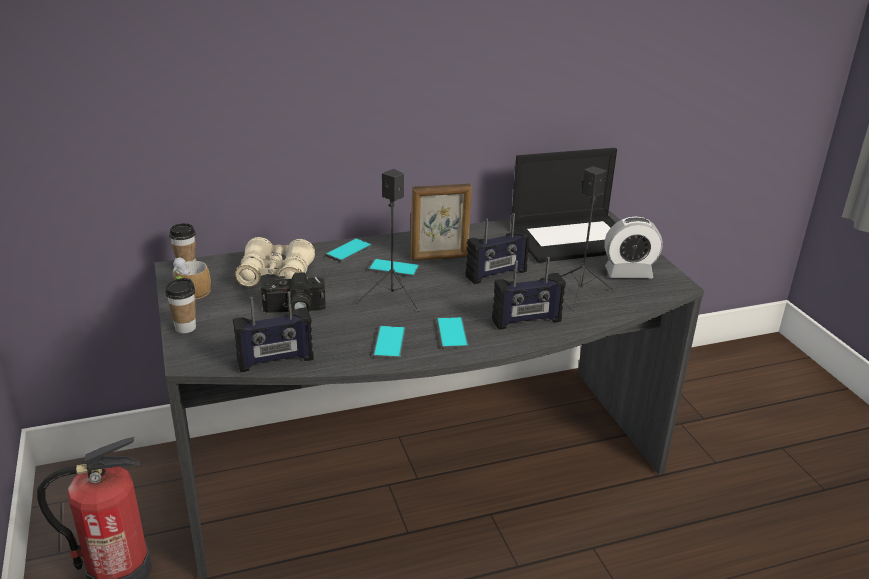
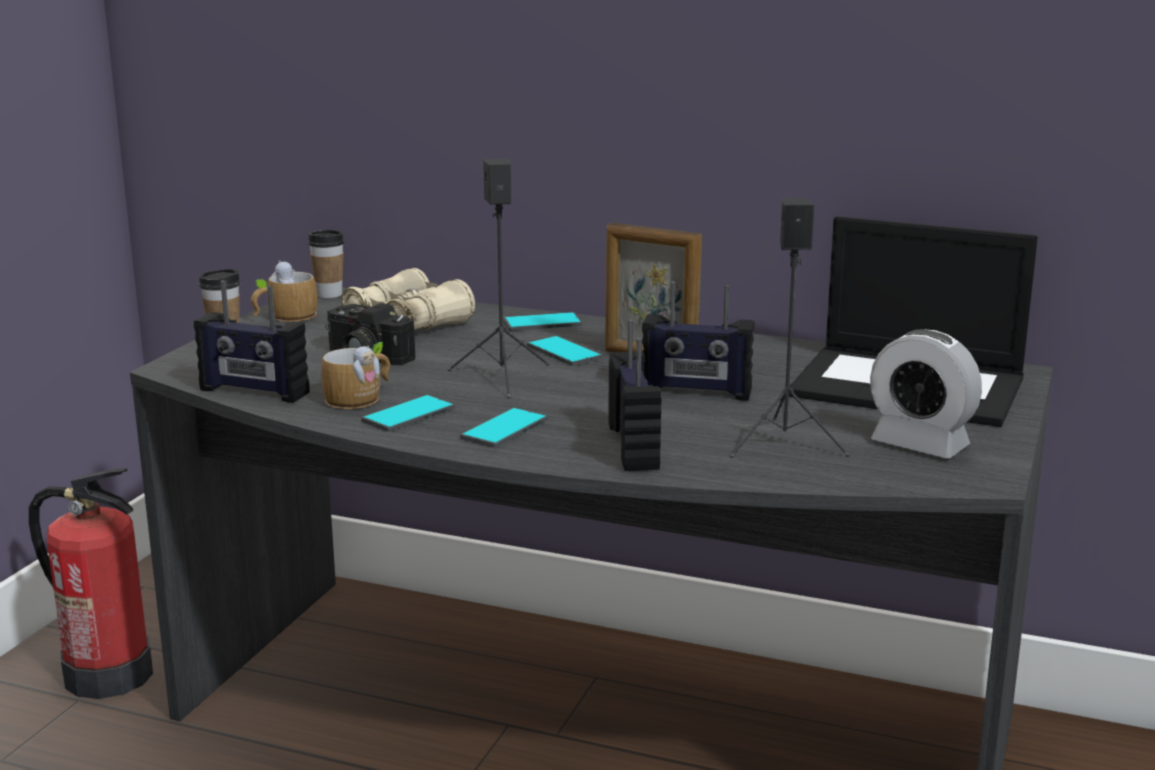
camera: 40 degrees right, 10 degrees down
radio [492,257,566,330] -> radio turned 120 degrees counterclockwise [608,320,662,471]
none -> mug [321,342,390,409]

